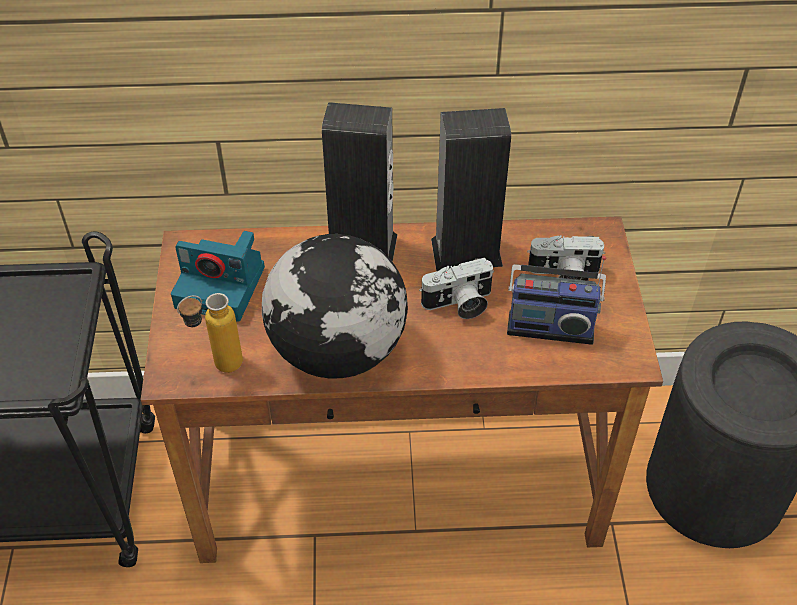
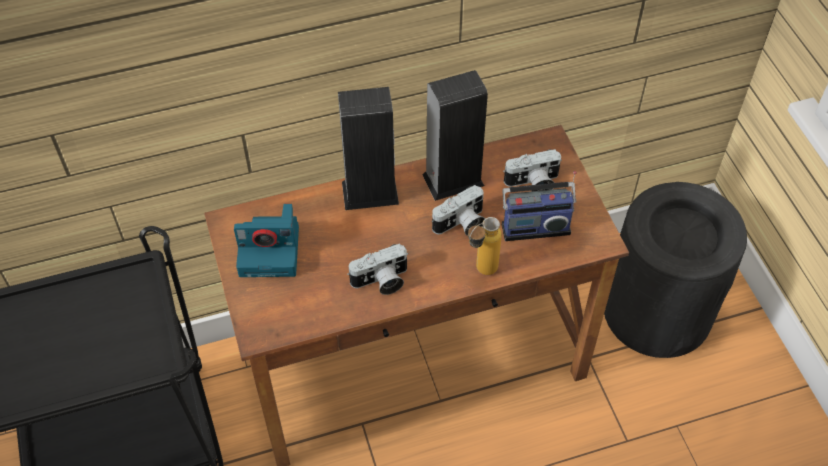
camera: 15 degrees left, 5 degrees up
bottle [177,293,243,373] -> bottle moved to [468,217,502,275]
globe [262,234,408,379] -> camera [347,243,408,295]

